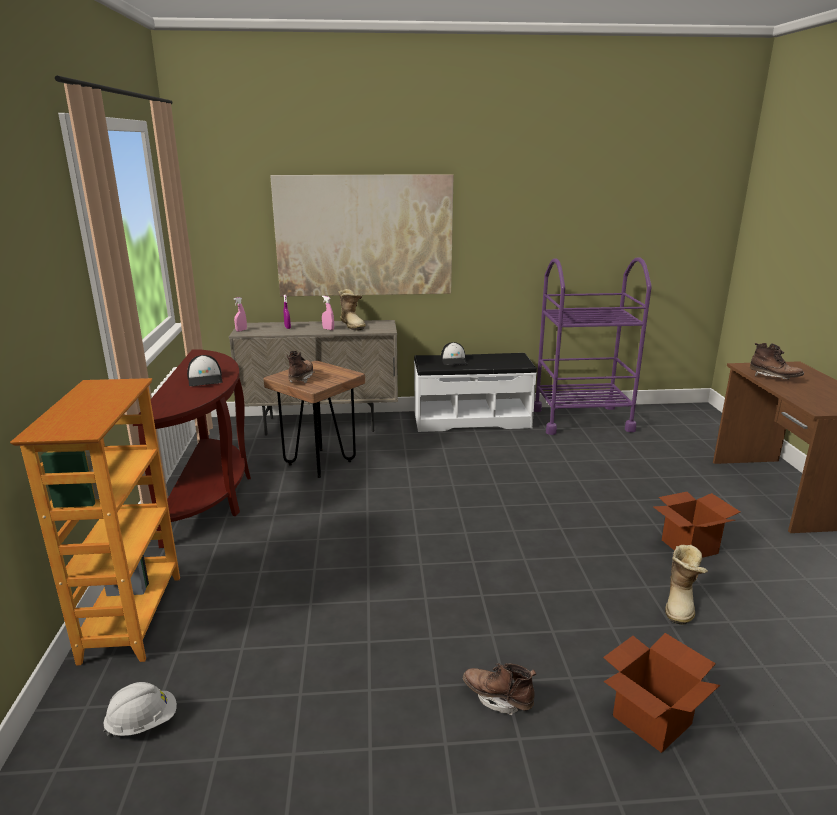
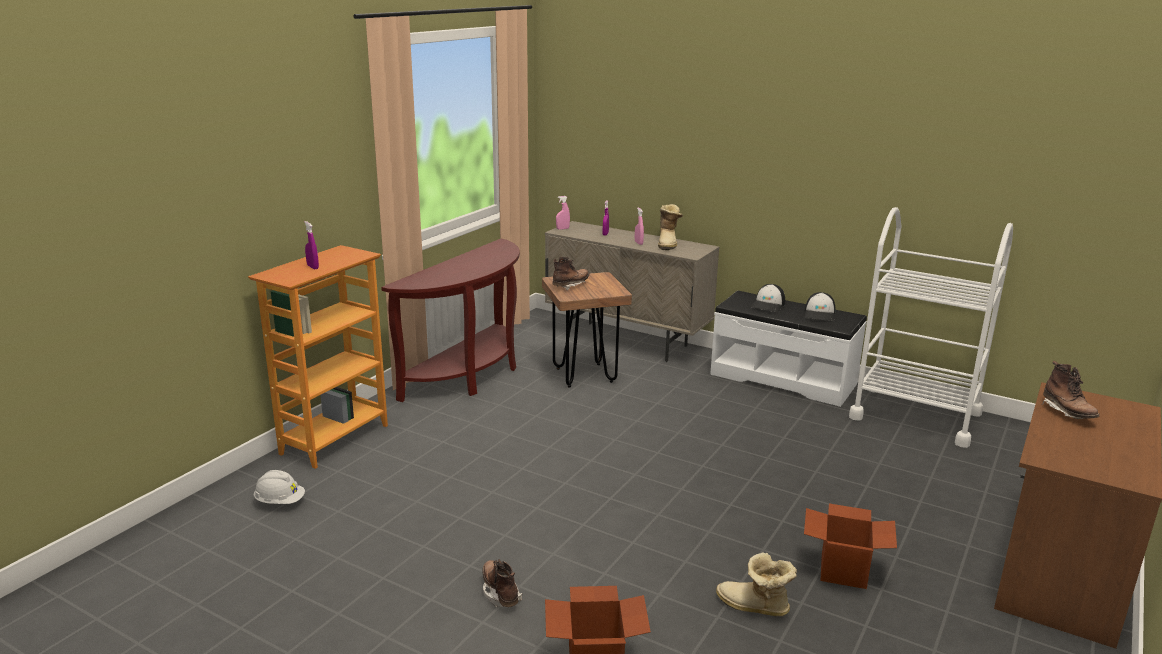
camera: 35 degrees right, 0 degrees up
cap [187,355,223,386] -> cap moved to [805,292,835,321]
picture [270,174,453,297] -> none
purple cart [534,257,652,435] -> white cart [849,207,1013,448]
boot [665,545,708,625] -> boot turned 60 degrees clockwise [716,552,797,617]
none -> purple spray bottle [304,221,319,269]

